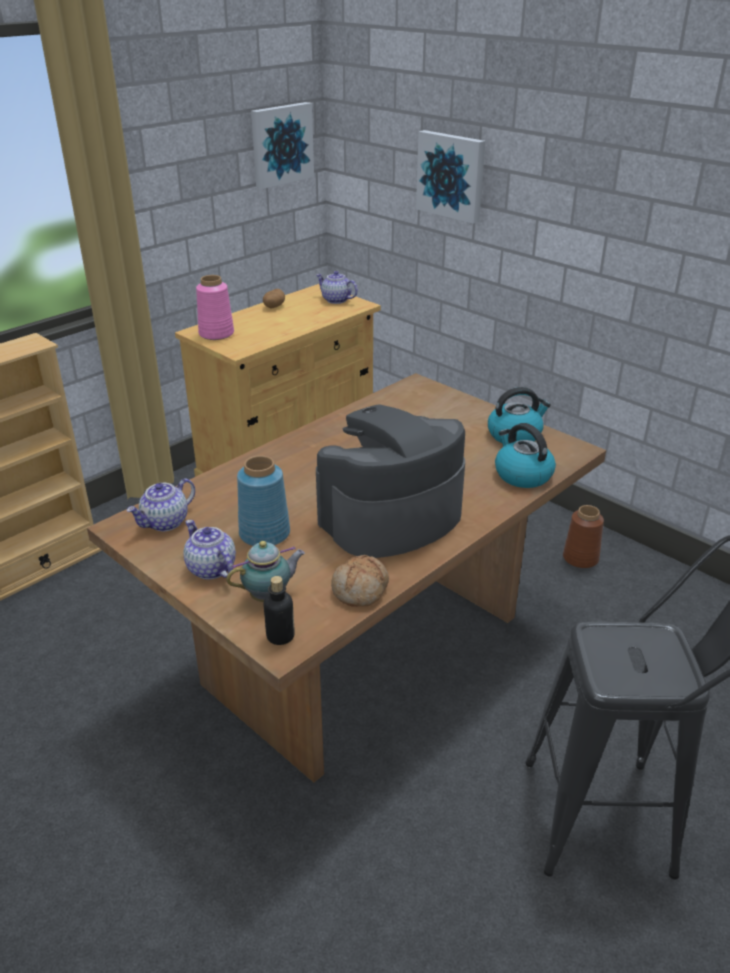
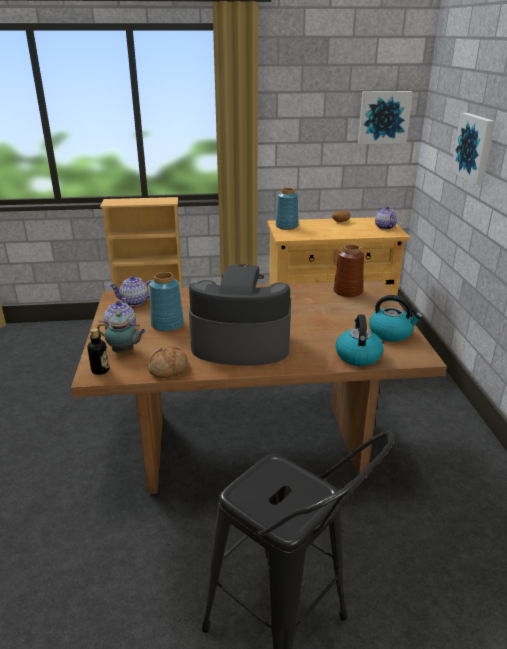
camera: 40 degrees right, 5 degrees down
pink vase [196,275,234,340] -> blue vase [276,188,299,230]
brown vase [563,505,604,568] -> brown vase moved to [333,244,364,297]

